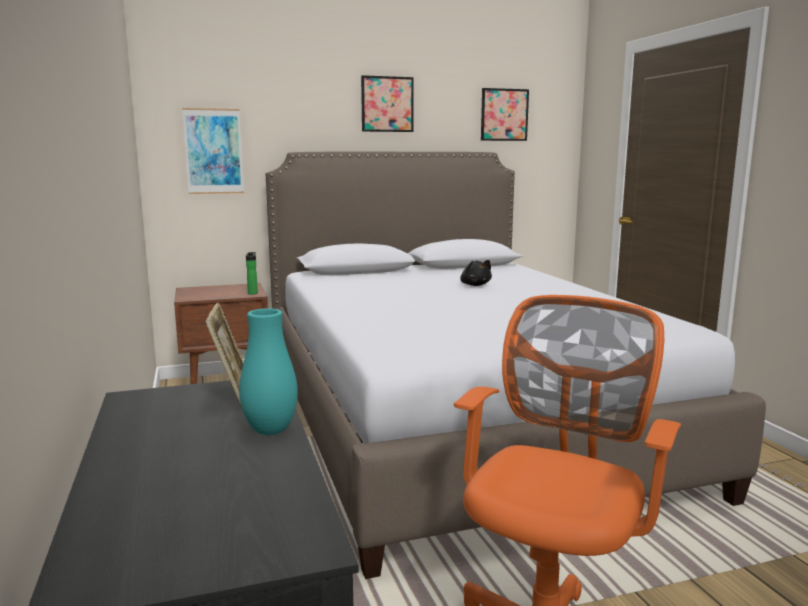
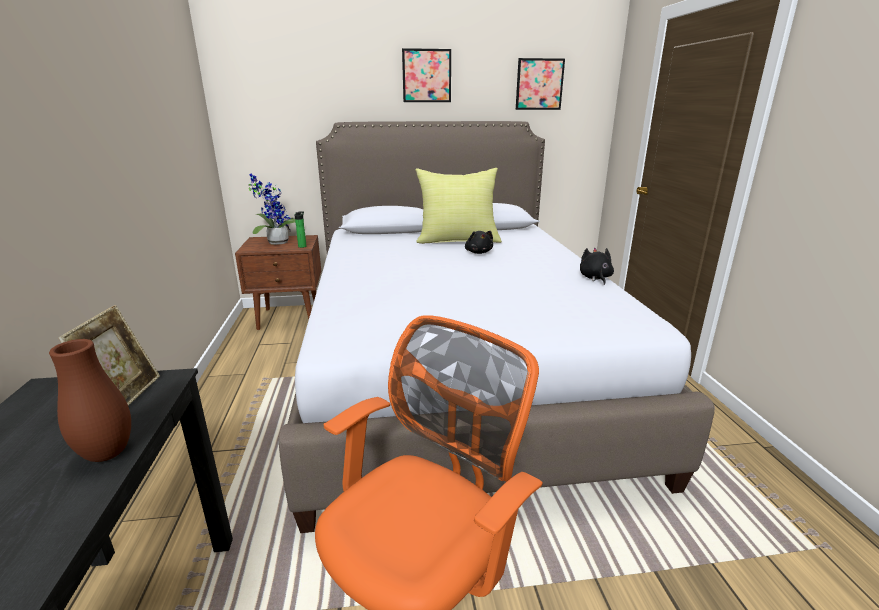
camera: 10 degrees right, 10 degrees up
picture [182,108,244,194] -> none
turquoise vase [239,308,298,435] -> brown vase [49,339,131,462]
none -> potted plant [248,173,295,245]
none -> yellow pillow [415,168,502,244]
none -> black plush toy [580,248,614,285]

